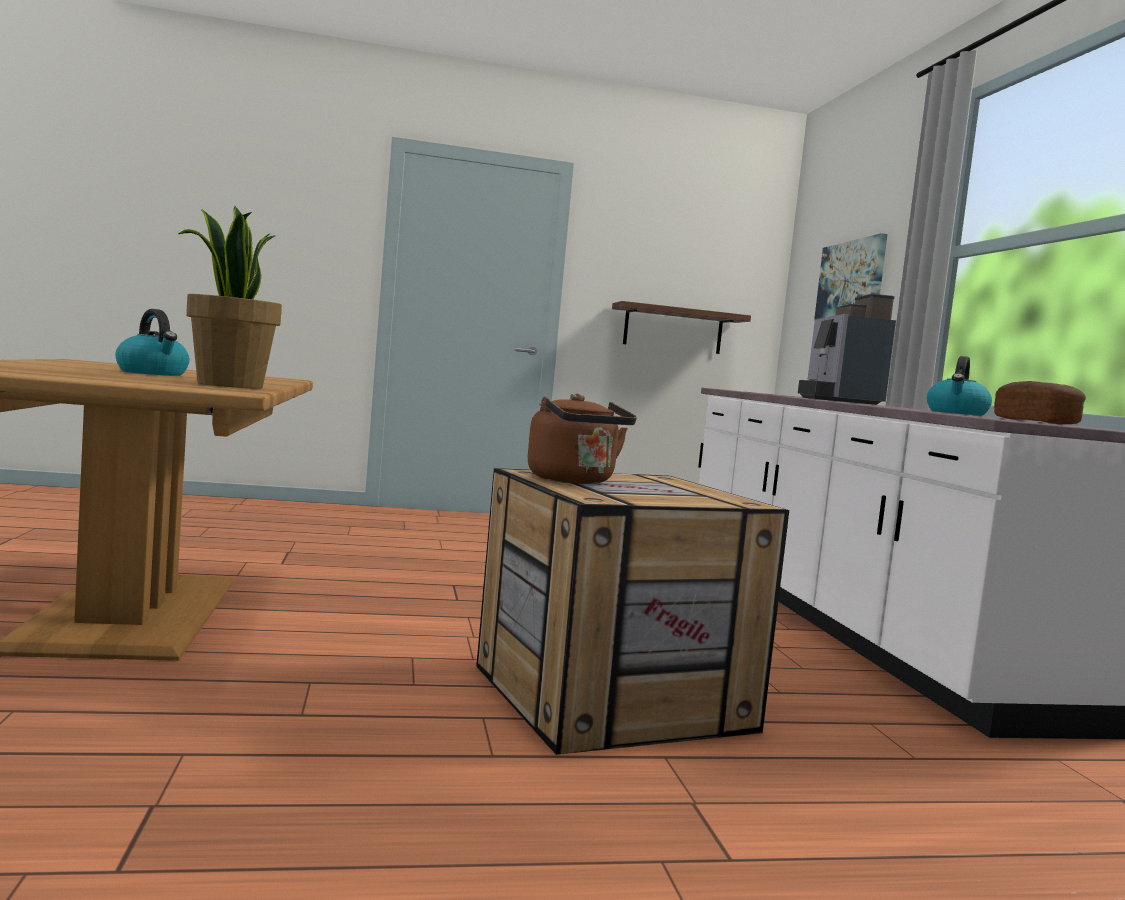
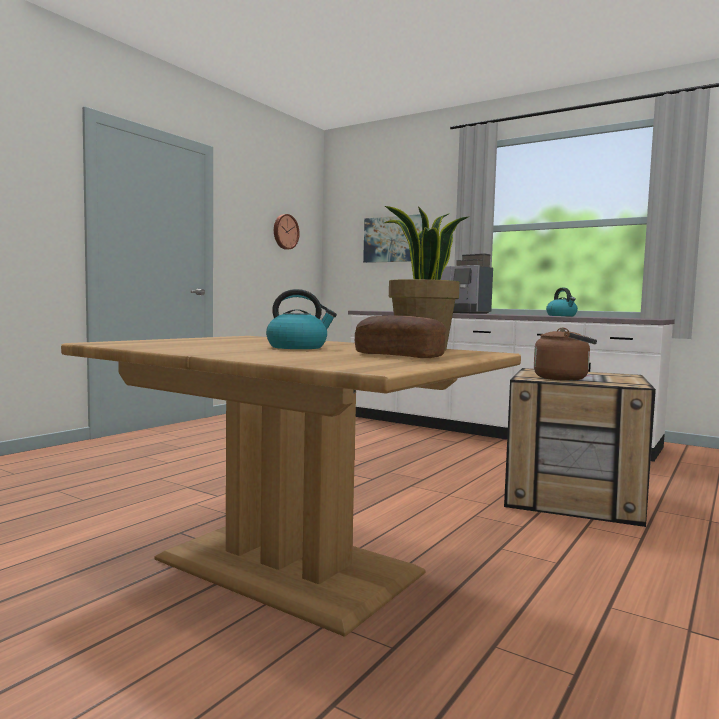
camera: 45 degrees left, 0 degrees up
shelf [612,301,751,354] -> none
bread [994,381,1086,424] -> bread moved to [355,316,446,358]
none -> wall clock [274,214,300,250]

